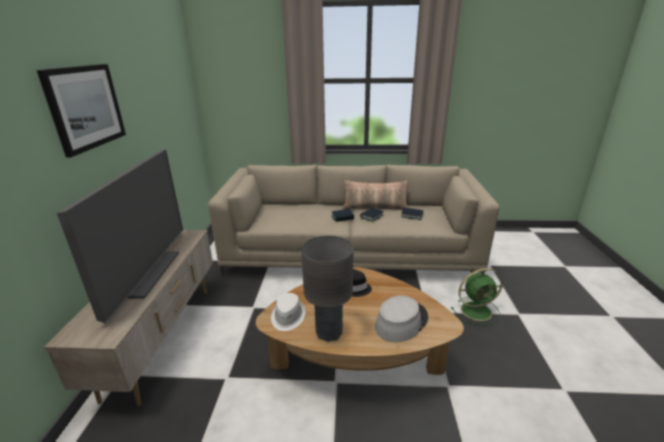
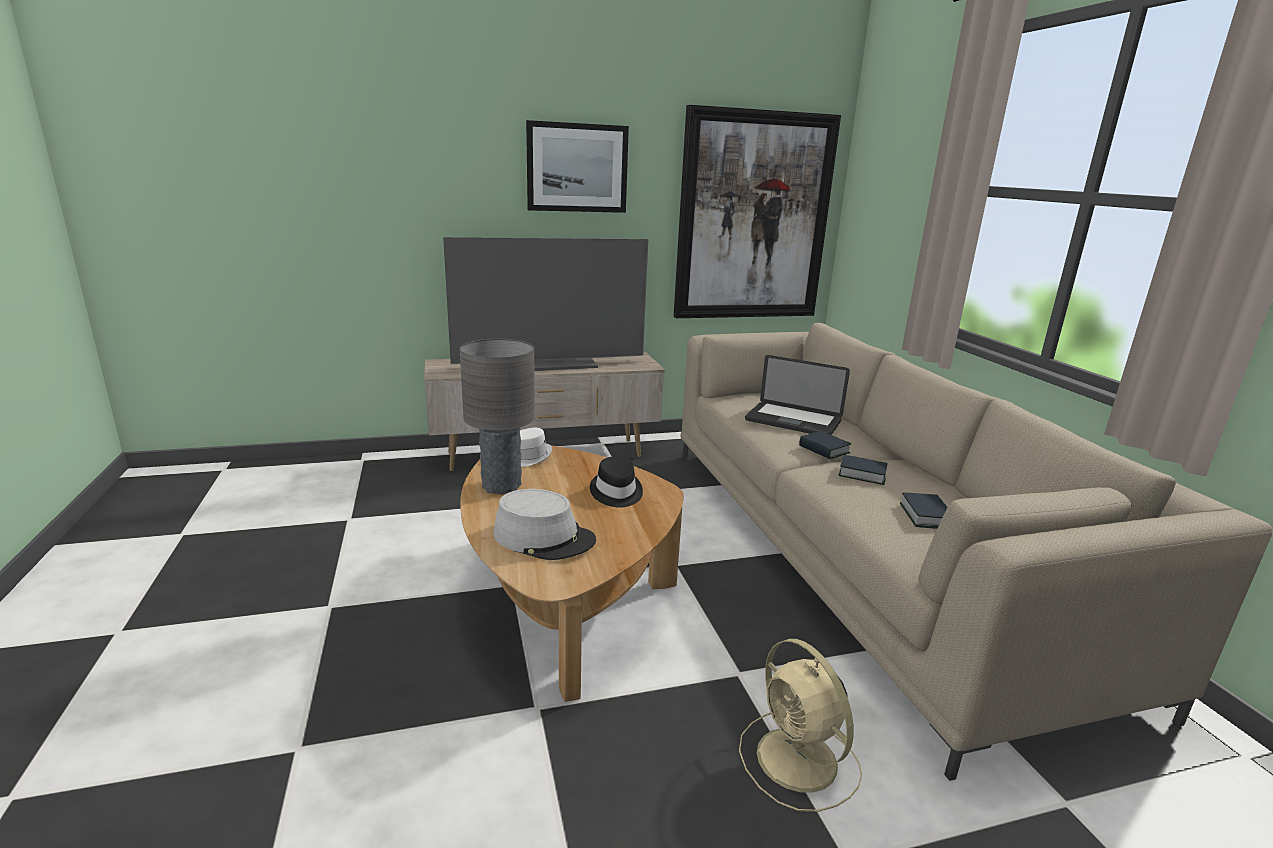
camera: 70 degrees right, 5 degrees down
pillow [342,180,409,210] -> none
green fan [451,268,503,326] -> beige fan [739,639,862,812]
none -> picture [674,105,841,318]
none -> laptop [745,355,850,435]

